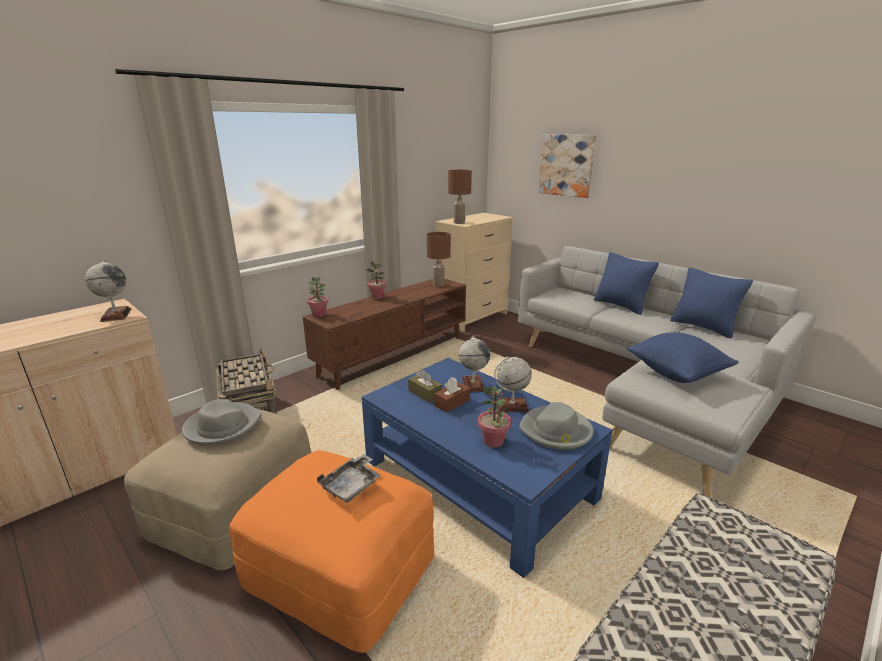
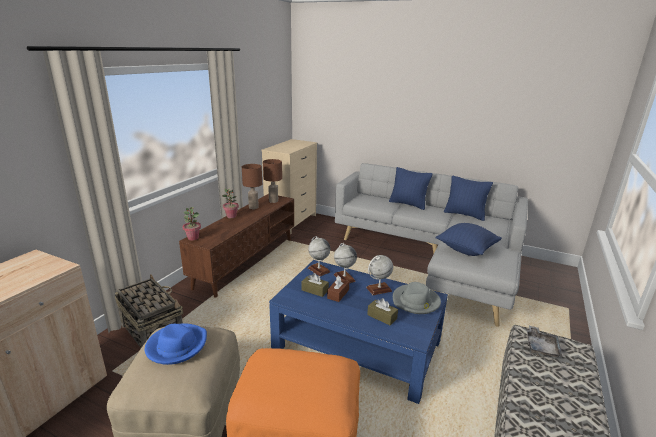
camera: 20 degrees left, 0 degrees up
globe [85,260,131,322] -> globe moved to [308,236,330,276]
grey hat [182,399,262,446] -> blue hat [145,323,207,365]
grey tray [317,454,381,503] -> grey tray moved to [527,326,562,357]
brown table lamp [448,170,472,224] -> brown table lamp moved to [242,164,262,209]
potted plant [478,386,511,448] -> brown tissue box [367,298,398,325]
picture [538,134,596,198] -> none

